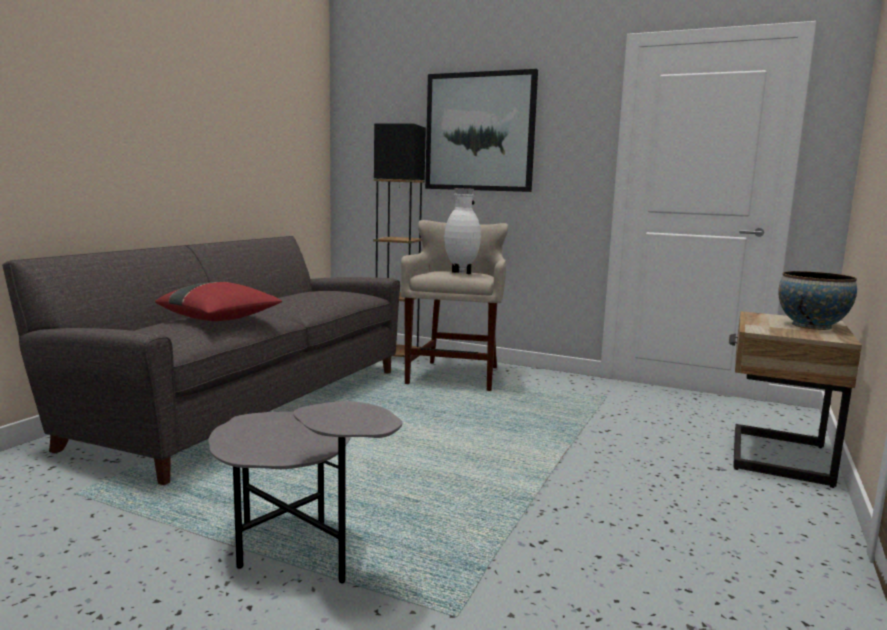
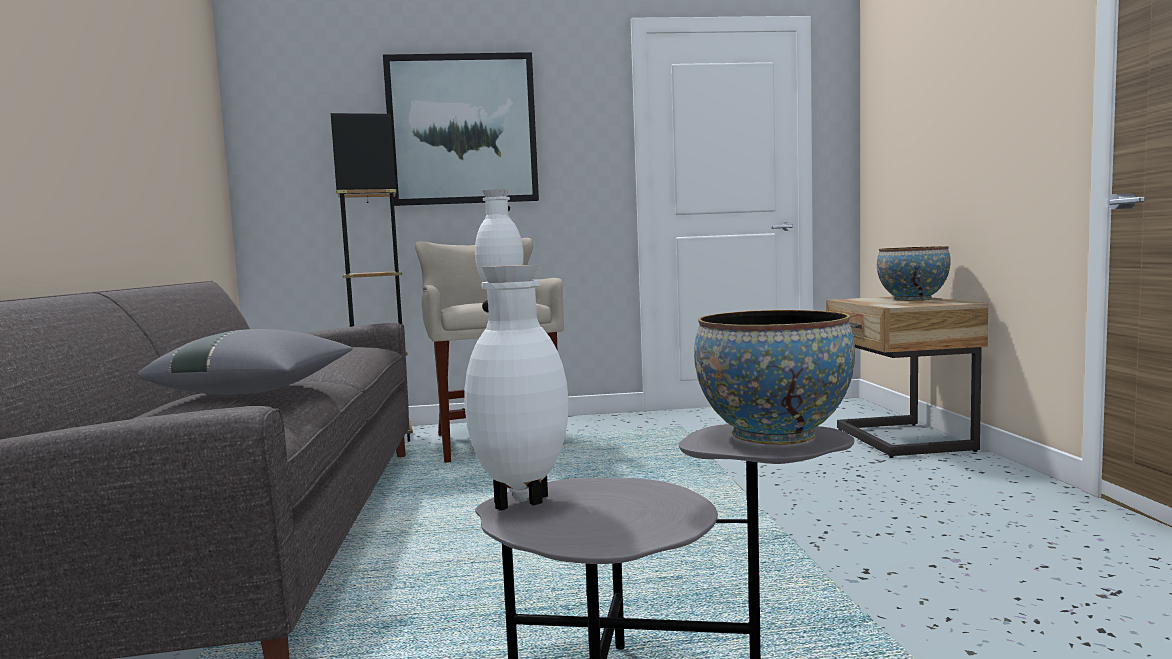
camera: 30 degrees left, 5 degrees down
red pillow [155,282,282,321] -> grey pillow [137,329,353,395]
none -> white vase [465,265,569,511]
none -> bowl [694,310,855,445]

